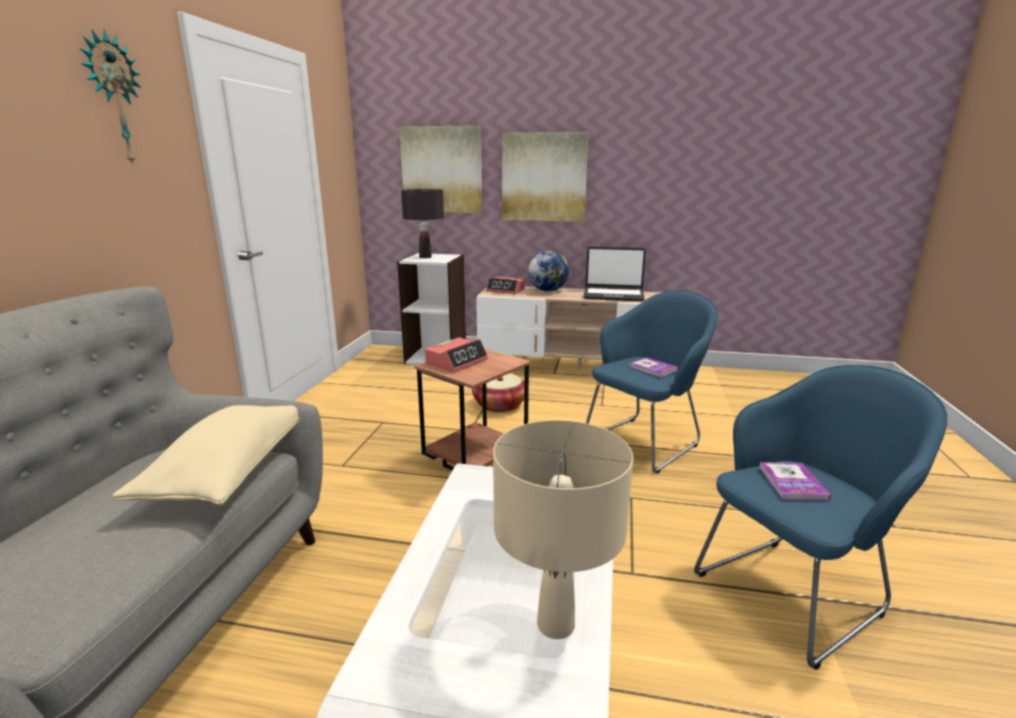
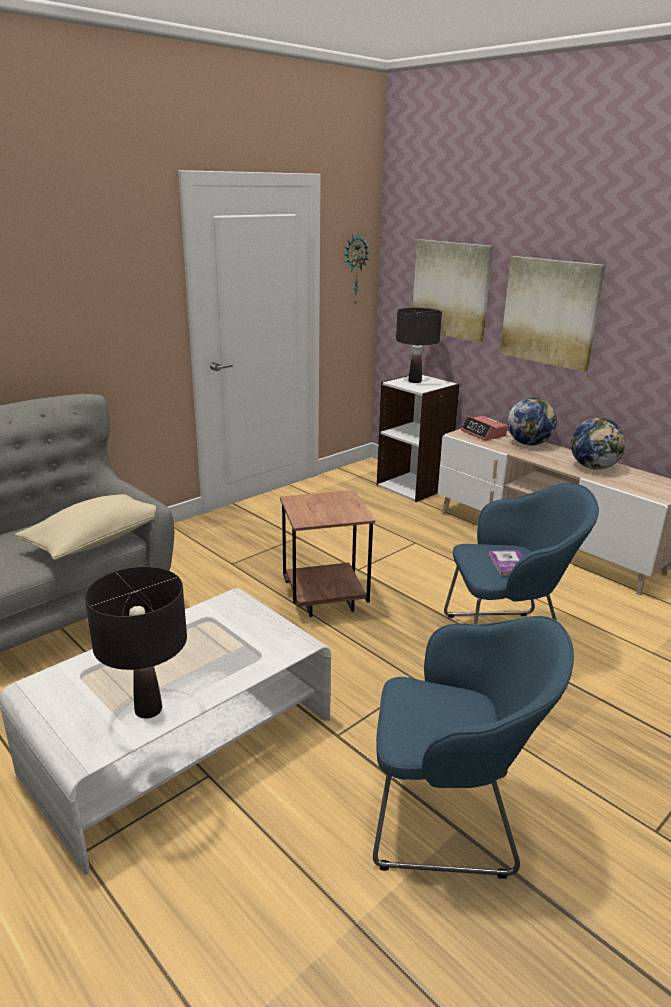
camera: 35 degrees right, 5 degrees up
wall clock [79,29,141,166] -> wall clock moved to [343,233,371,305]
alarm clock [425,337,488,372] -> none
basket [472,373,524,413] -> none
beige table lamp [493,420,633,639] -> black table lamp [85,567,187,719]
laptop [583,247,646,301] -> globe [571,418,626,470]
book [759,462,831,501] -> none

